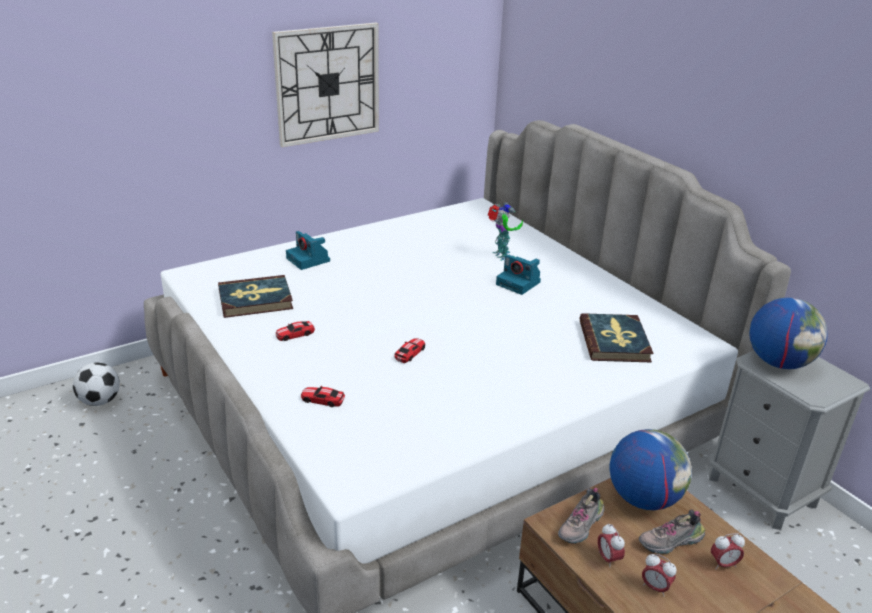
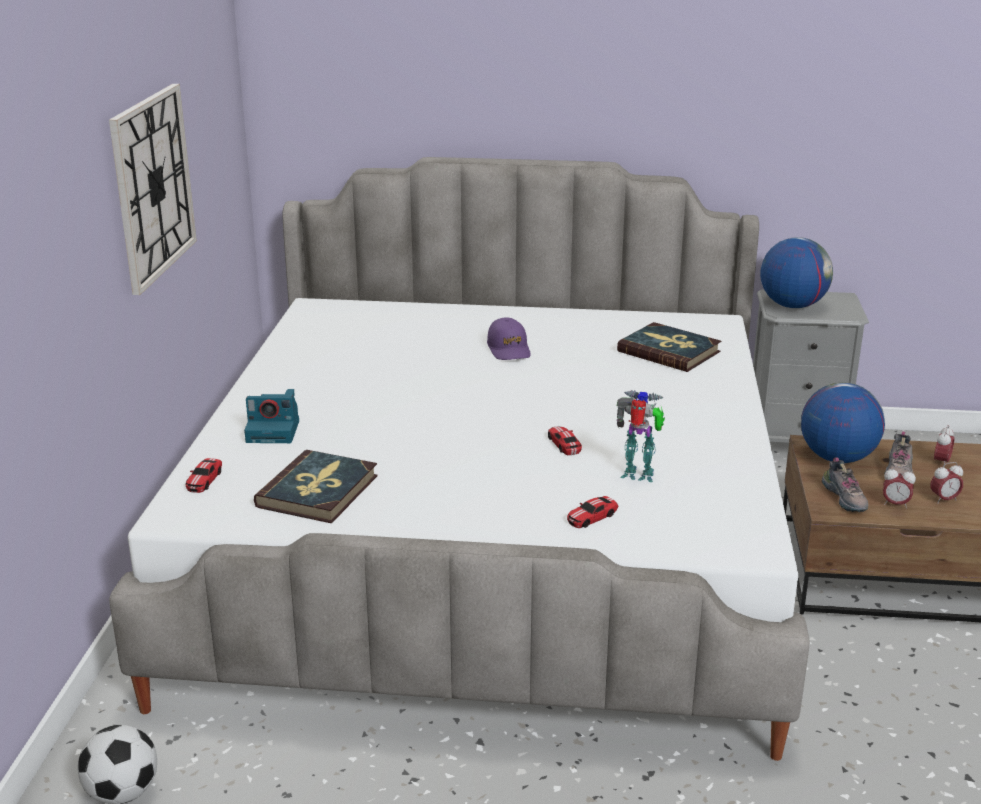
camera: 50 degrees left, 5 degrees down
toy car [276,321,315,341] -> toy car moved to [186,458,222,493]
toy robot [488,202,523,261] -> toy robot moved to [617,390,665,482]
camera [496,255,541,295] -> purple cap [487,317,531,360]

